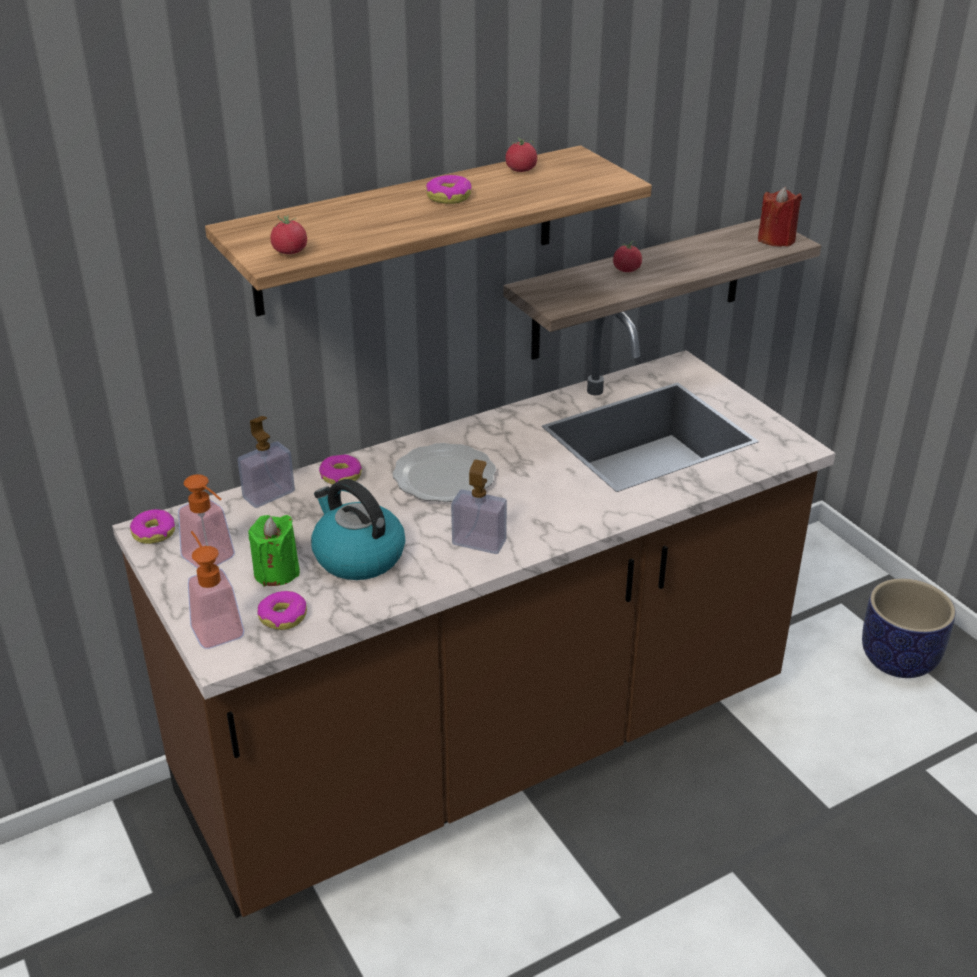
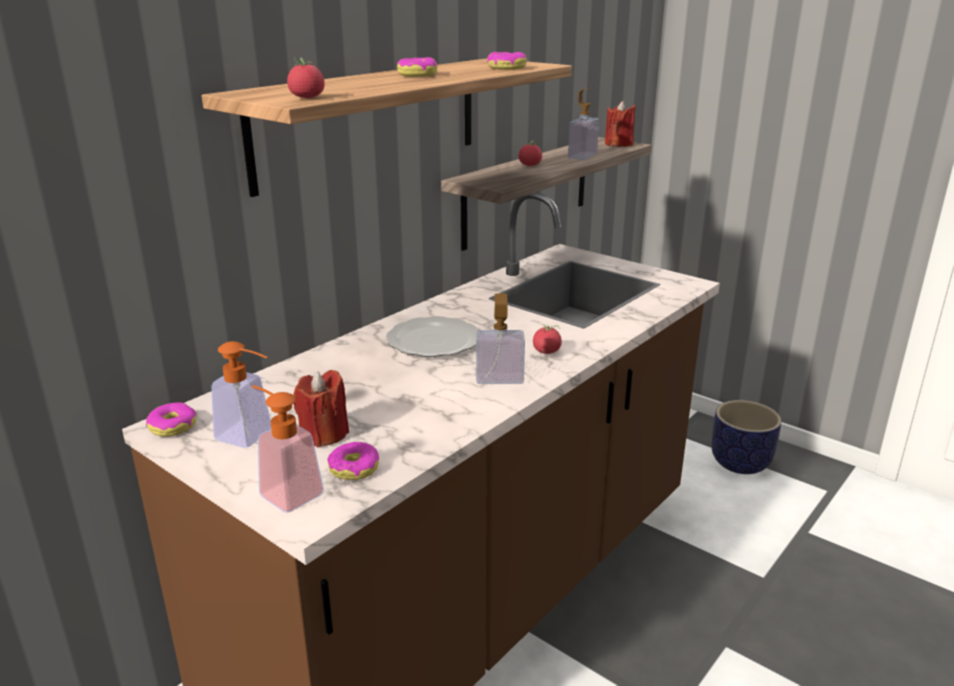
camera: 20 degrees left, 10 degrees down
soap dispenser [237,416,295,508] -> soap dispenser moved to [568,88,599,160]
green candle [248,515,300,586] -> red candle [293,370,349,448]
kettle [311,479,405,580] -> none
donut [319,455,362,484] -> donut moved to [487,52,527,70]
tomato [505,138,537,172] -> tomato moved to [533,324,562,354]

